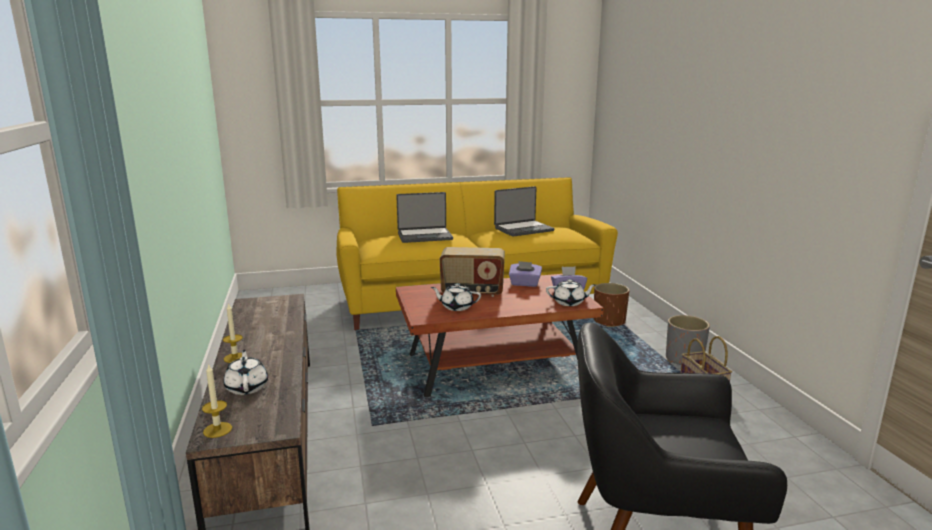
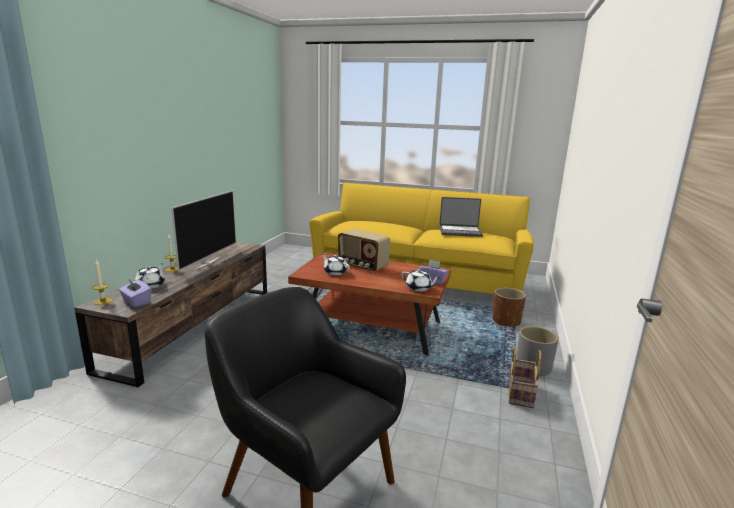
camera: 30 degrees right, 0 degrees up
laptop [396,192,453,243] -> none
purple tissue box [509,261,542,287] -> purple tissue box moved to [119,279,151,307]
none -> television [171,190,236,271]

